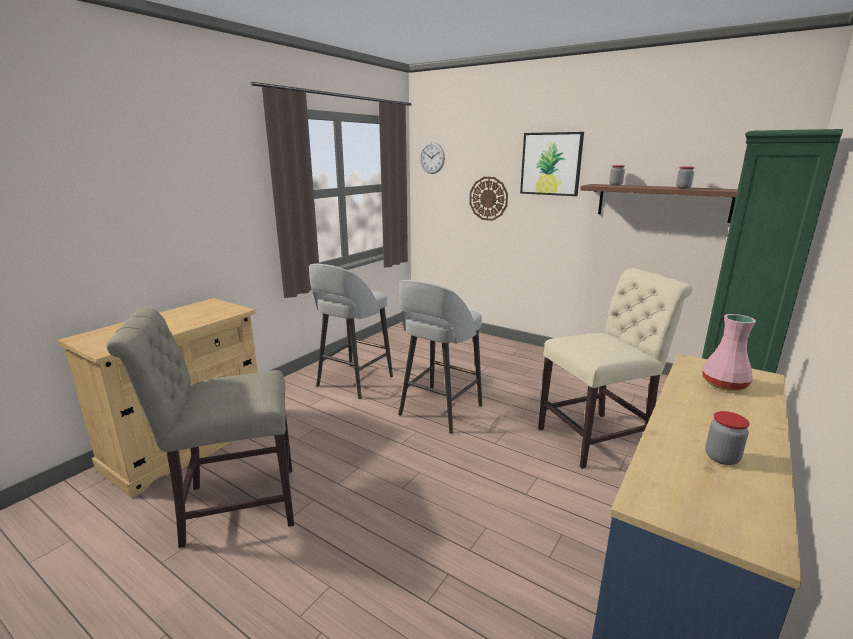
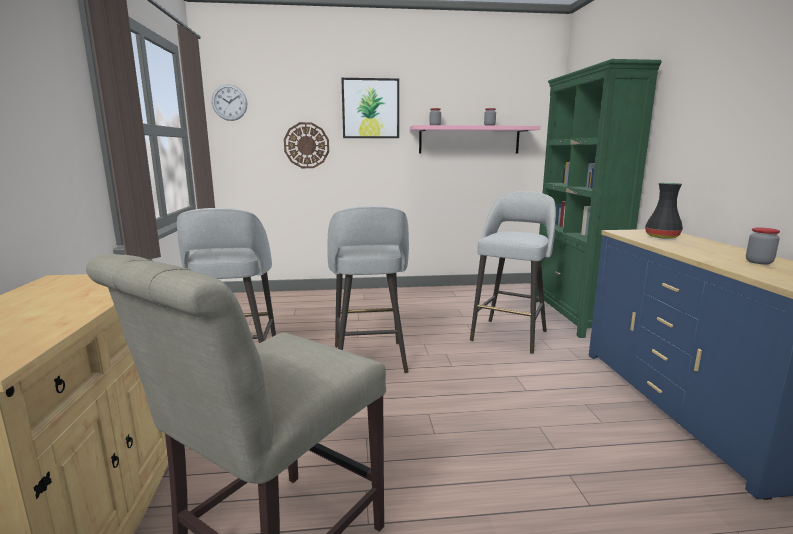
camera: 40 degrees left, 5 degrees down
beige chair [538,268,693,469] -> grey stool [470,191,556,354]
brown shelf [580,184,738,223] -> pink shelf [410,125,541,154]
pink vase [702,314,756,391] -> black vase [645,183,683,239]

